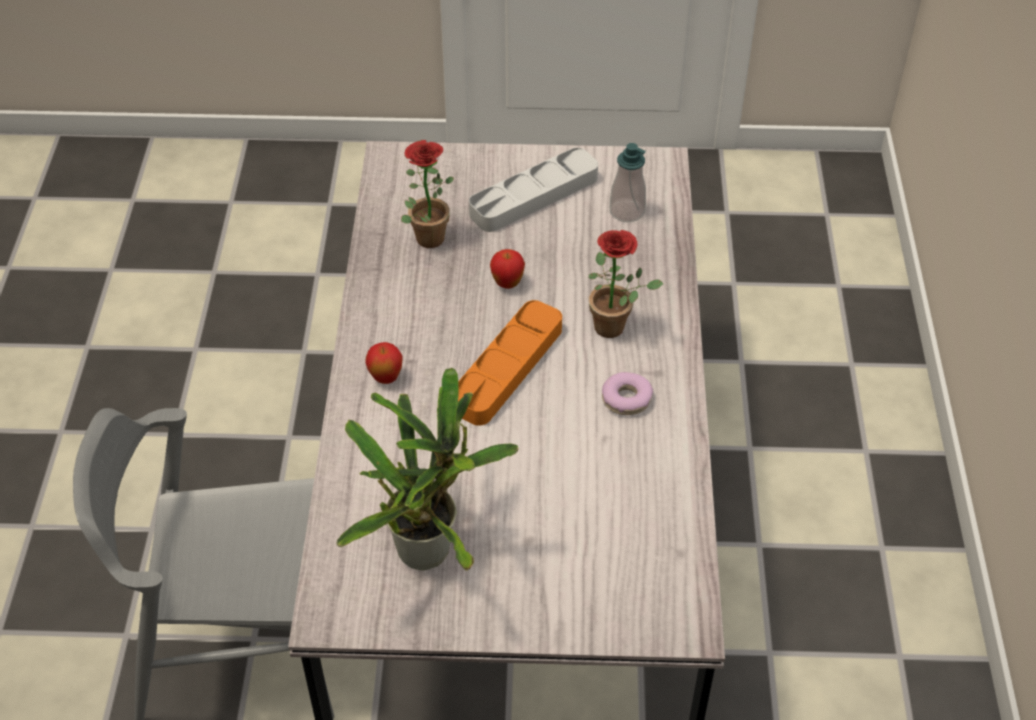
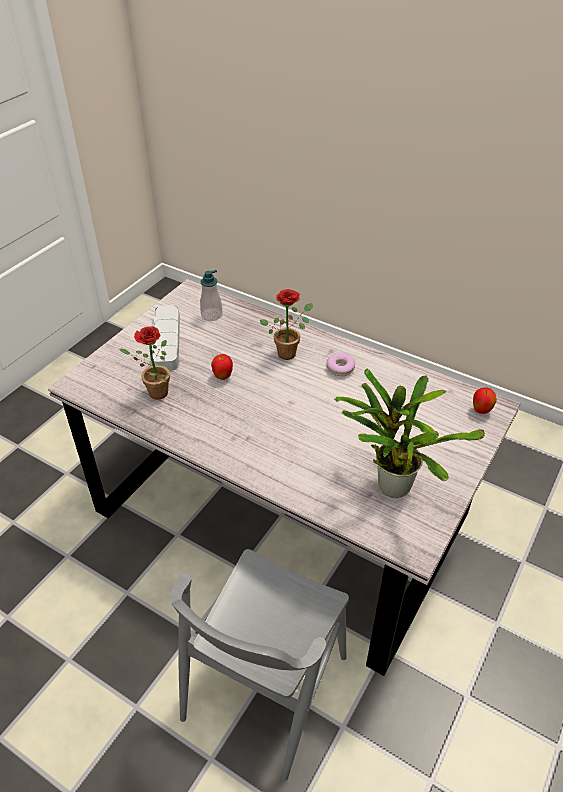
camera: 60 degrees left, 5 degrees down
apple [365,342,403,384] -> apple moved to [473,388,497,414]
orange tray [458,300,562,426] -> none

